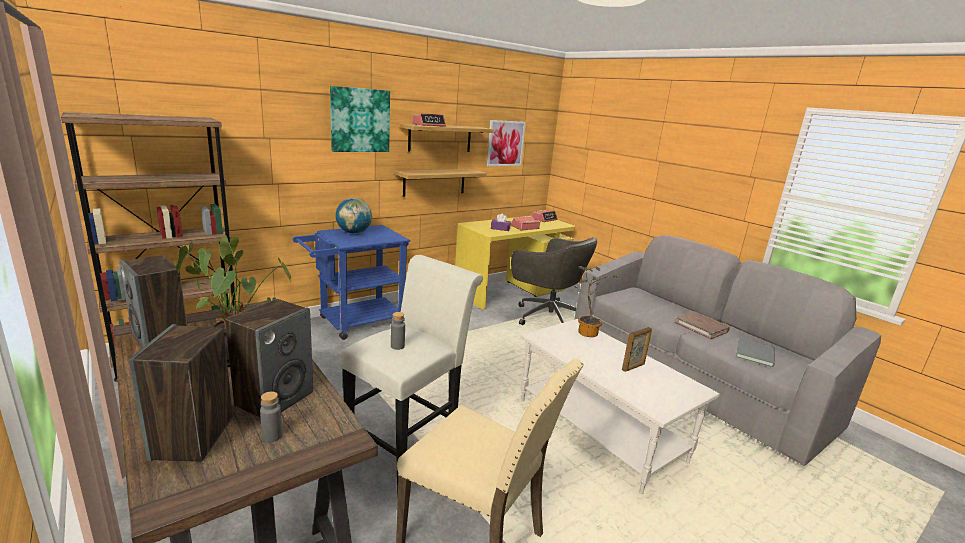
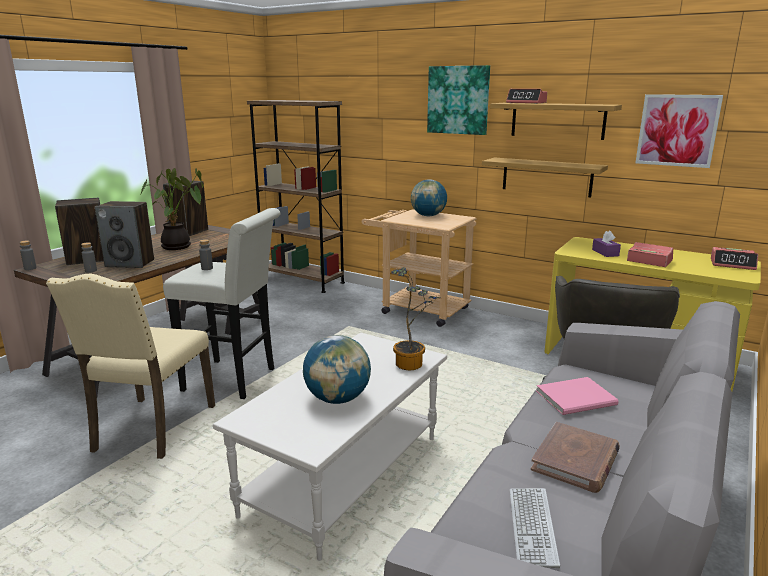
camera: 70 degrees right, 0 degrees up
blue cart [293,225,410,340] -> beige cart [362,209,477,327]
picture frame [622,327,652,372] -> globe [303,335,371,404]
grey book [736,338,775,367] -> keyboard [510,488,560,568]
none -> grey bottle [19,240,36,270]
none -> pink book [536,377,619,415]

